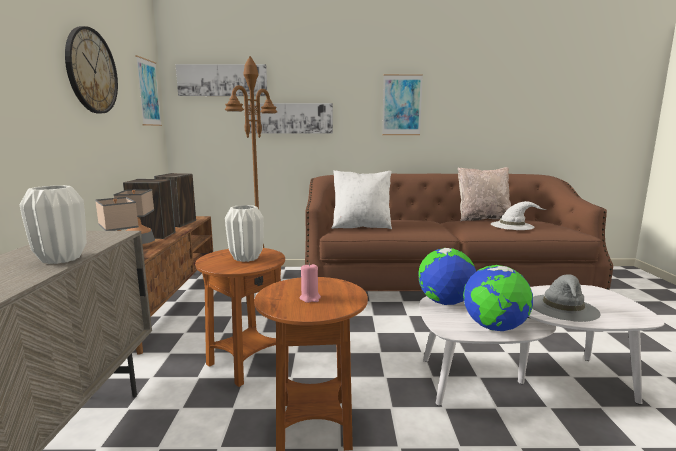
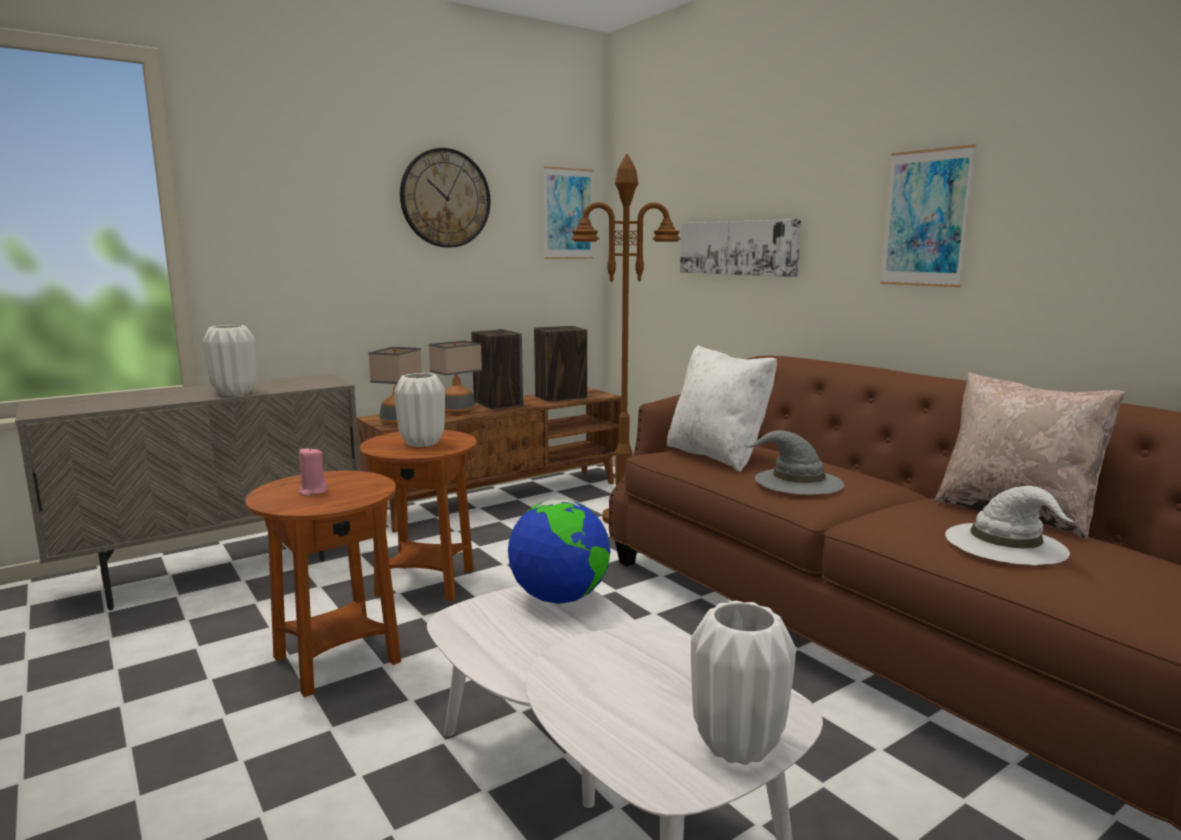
camera: 55 degrees right, 0 degrees up
picture [176,64,268,96] -> none
globe [463,265,533,331] -> none
grey hat [532,274,601,322] -> grey hat moved to [743,430,844,495]
none -> white vase [691,601,796,765]

